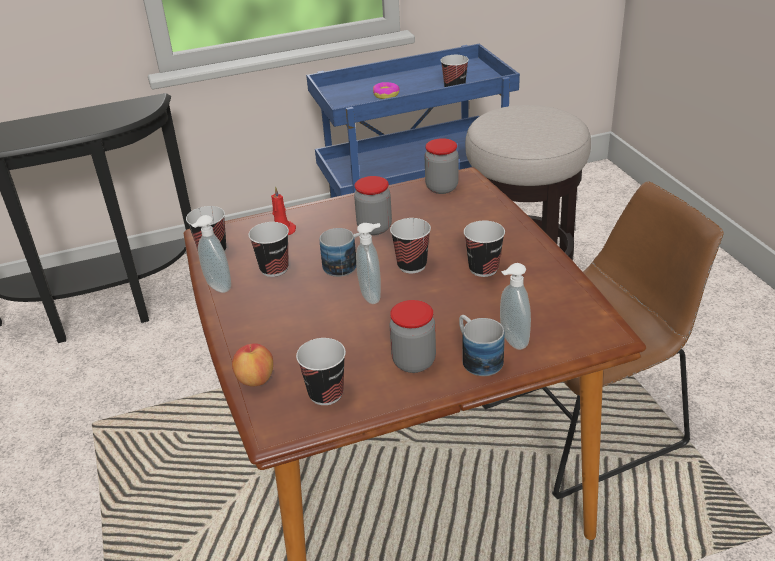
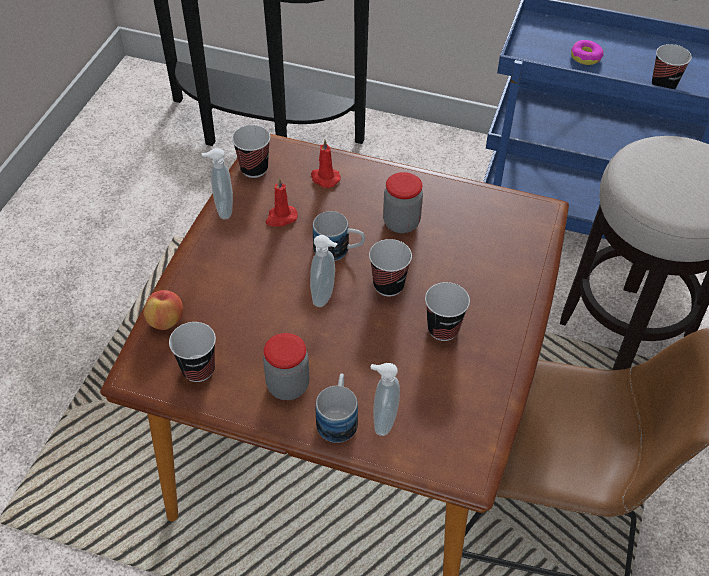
camera: 35 degrees right, 15 degrees up
cup [248,222,289,277] -> red candle [266,178,298,227]
jar [424,138,459,194] -> none

